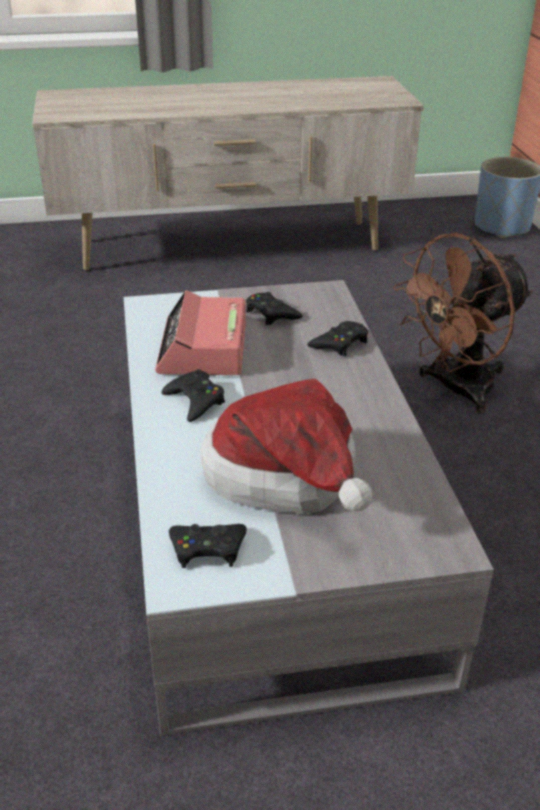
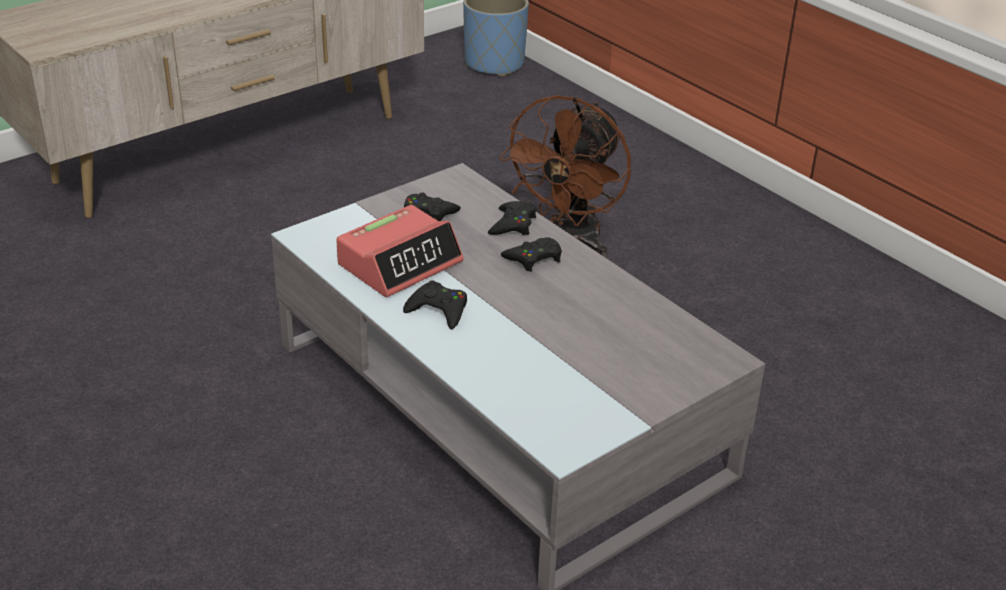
camera: 30 degrees left, 0 degrees up
alarm clock [155,290,246,375] -> alarm clock turned 105 degrees counterclockwise [336,205,464,297]
black game controller [169,524,247,568] -> black game controller moved to [501,237,562,272]
hat [201,379,372,514] -> none

